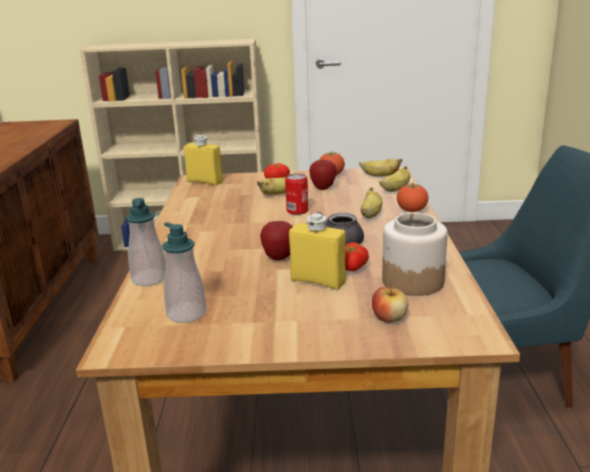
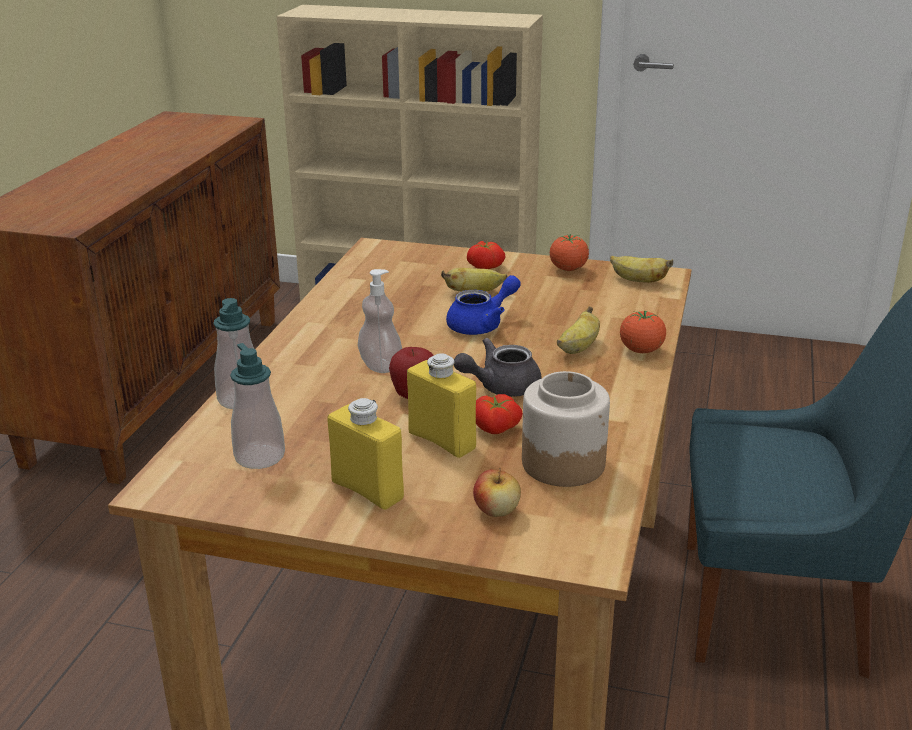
camera: 15 degrees right, 5 degrees up
yellow bottle [183,135,223,185] -> yellow bottle moved to [328,398,404,510]
can [285,173,308,215] -> blue teapot [446,275,521,335]
apple [309,159,337,190] -> none
banana [379,166,410,192] -> none
none -> soap dispenser [358,269,402,373]

